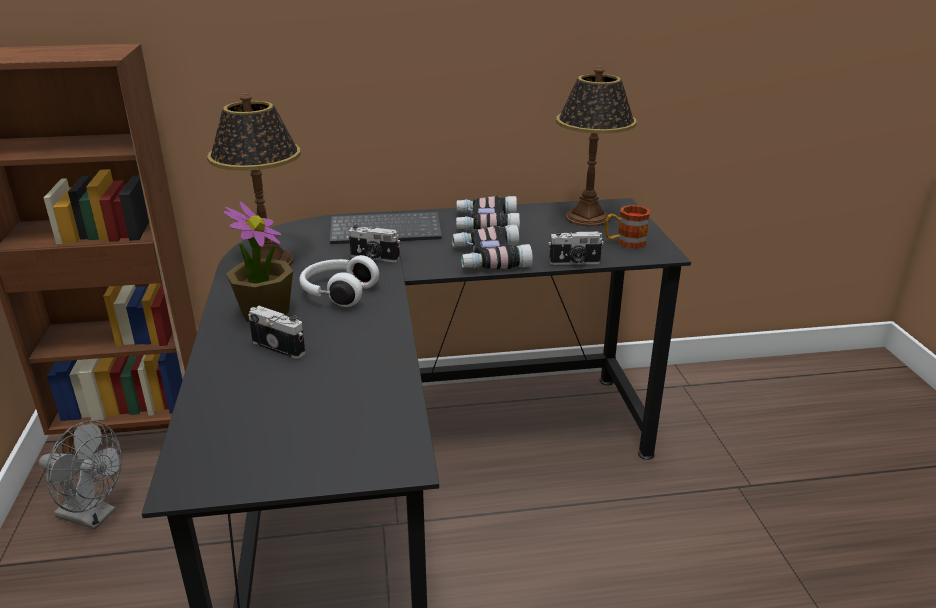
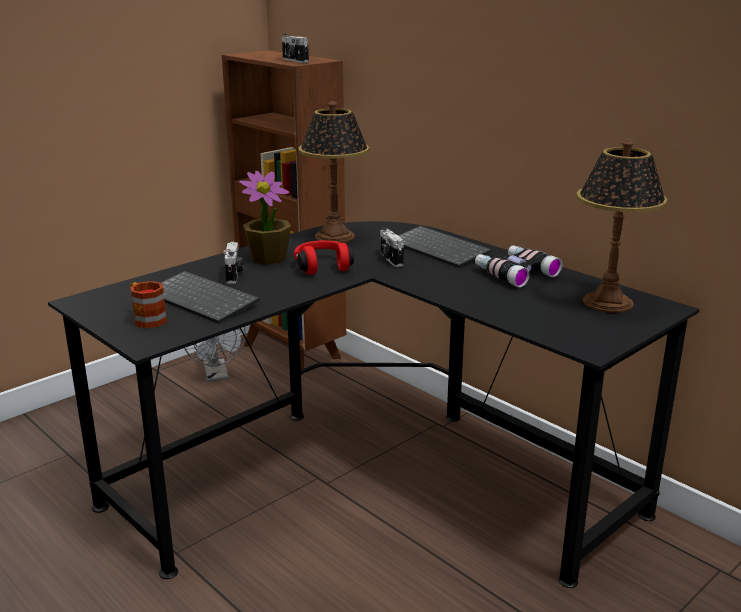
camera: 55 degrees right, 5 degrees down
white headphones [299,255,379,307] -> red headphones [294,240,354,275]
binoculars [452,225,533,269] -> none
camera [548,231,604,265] -> camera moved to [282,33,309,63]
mug [605,205,650,249] -> mug moved to [130,281,167,328]
none -> keyboard [161,271,260,324]

